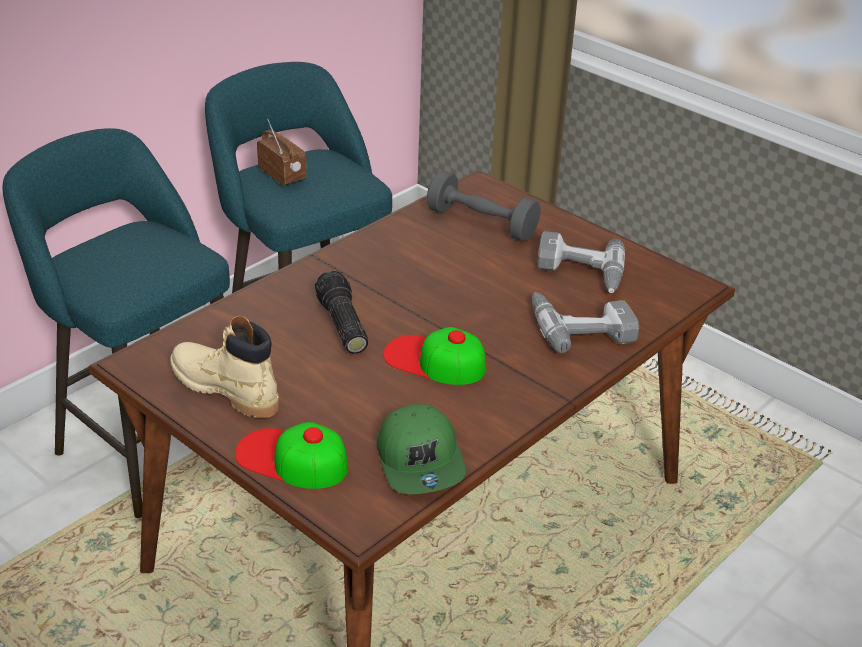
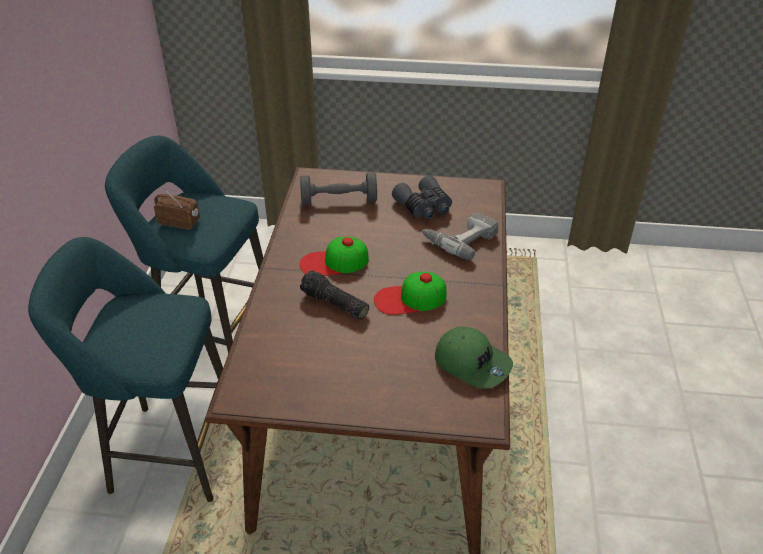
camera: 35 degrees left, 5 degrees up
beige boot [170,316,279,418] -> none
cap [235,422,348,489] -> cap moved to [300,237,369,276]
power drill [537,231,625,293] -> grey binoculars [392,175,452,219]

